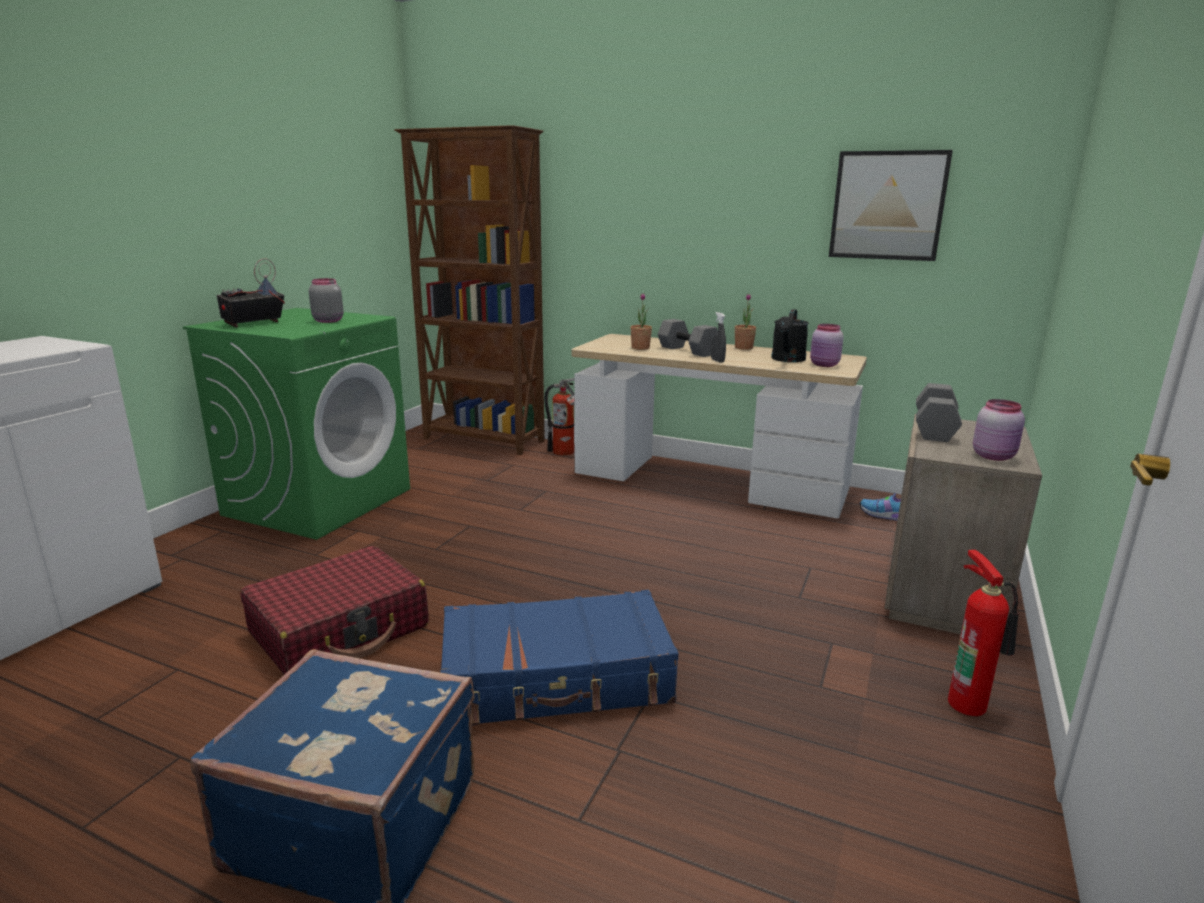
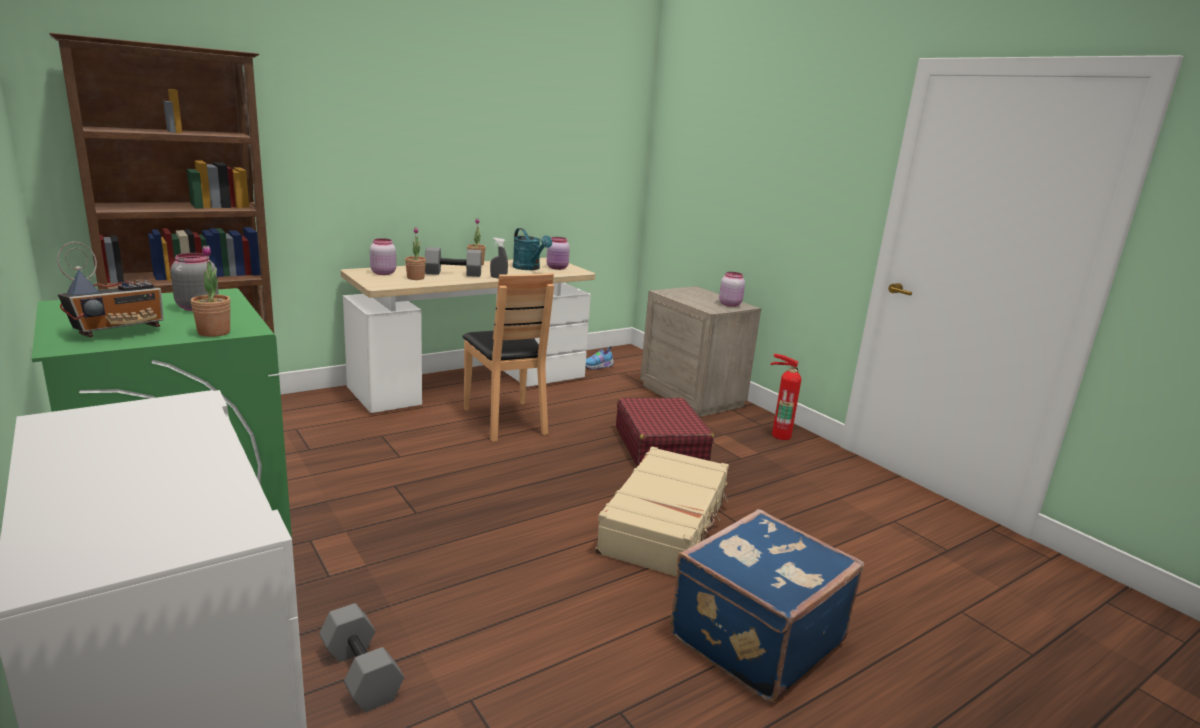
camera: 60 degrees left, 0 degrees up
radio [217,258,285,327] -> radio turned 120 degrees counterclockwise [57,242,164,338]
red suitcase [240,546,429,675] -> red suitcase moved to [616,398,714,467]
blue suitcase [440,590,678,726] -> beige suitcase [595,447,729,576]
fire extinguisher [544,378,574,456] -> none
black watering can [771,309,809,362] -> turquoise watering can [513,228,552,270]
picture [829,150,953,261] -> none
grey dumbbell [916,383,962,442] -> grey dumbbell moved to [319,603,404,712]
none -> potted plant [191,246,231,337]
none -> pink jar [370,238,396,275]
none -> brown chair [462,273,554,442]

